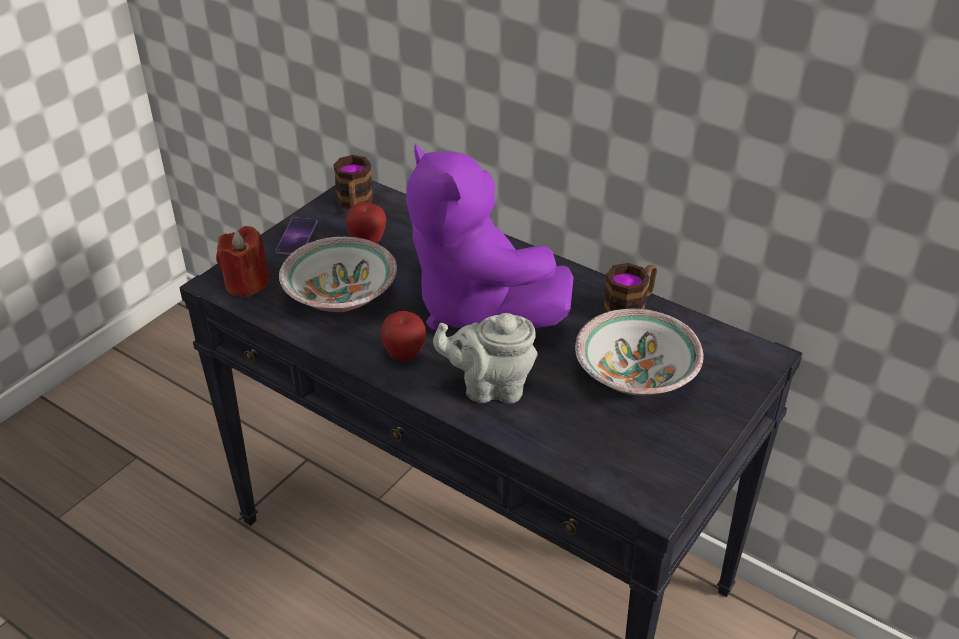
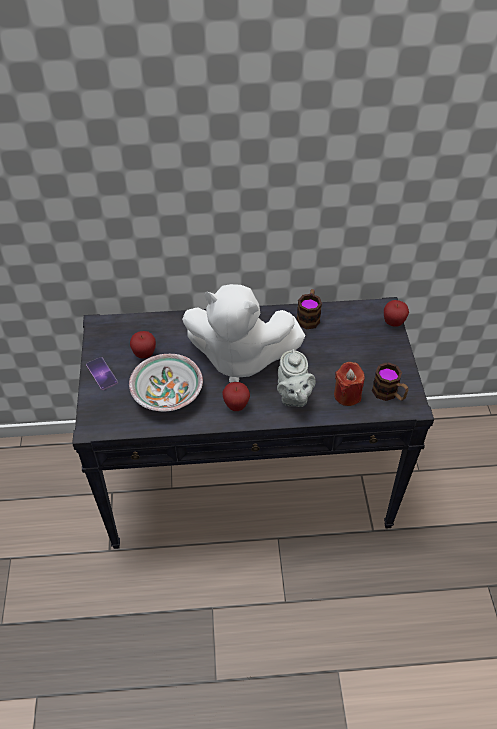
camera: 40 degrees left, 10 degrees up
red candle [216,226,270,297] -> red candle moved to [334,362,365,406]
mug [333,155,374,209] -> mug moved to [372,362,409,401]
purple plush toy [406,143,574,330] -> white plush toy [182,284,306,383]
grey teapot [433,313,538,403] -> grey teapot turned 60 degrees counterclockwise [277,349,316,407]
bowl [575,309,704,396] -> none
none -> apple [384,300,409,327]

